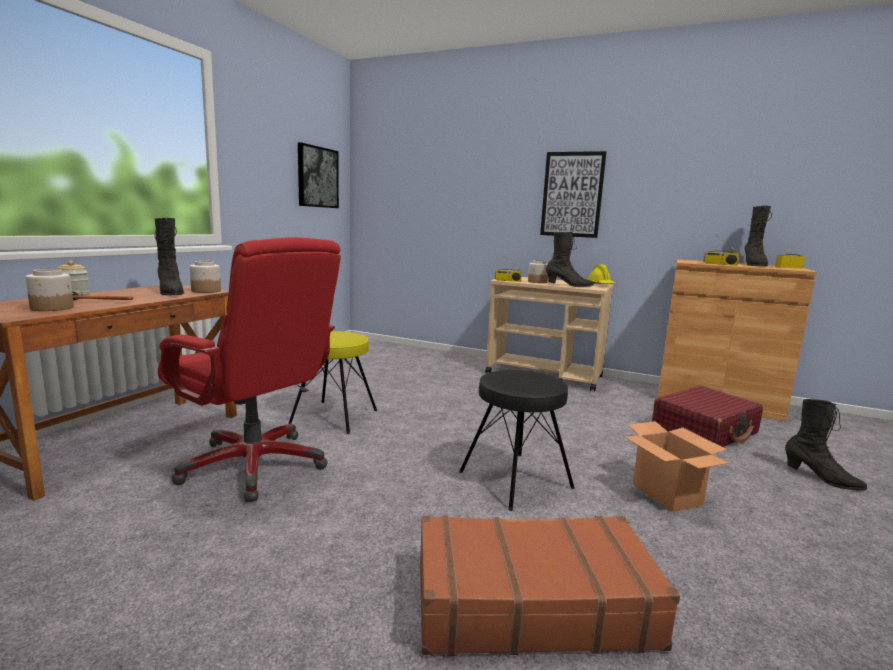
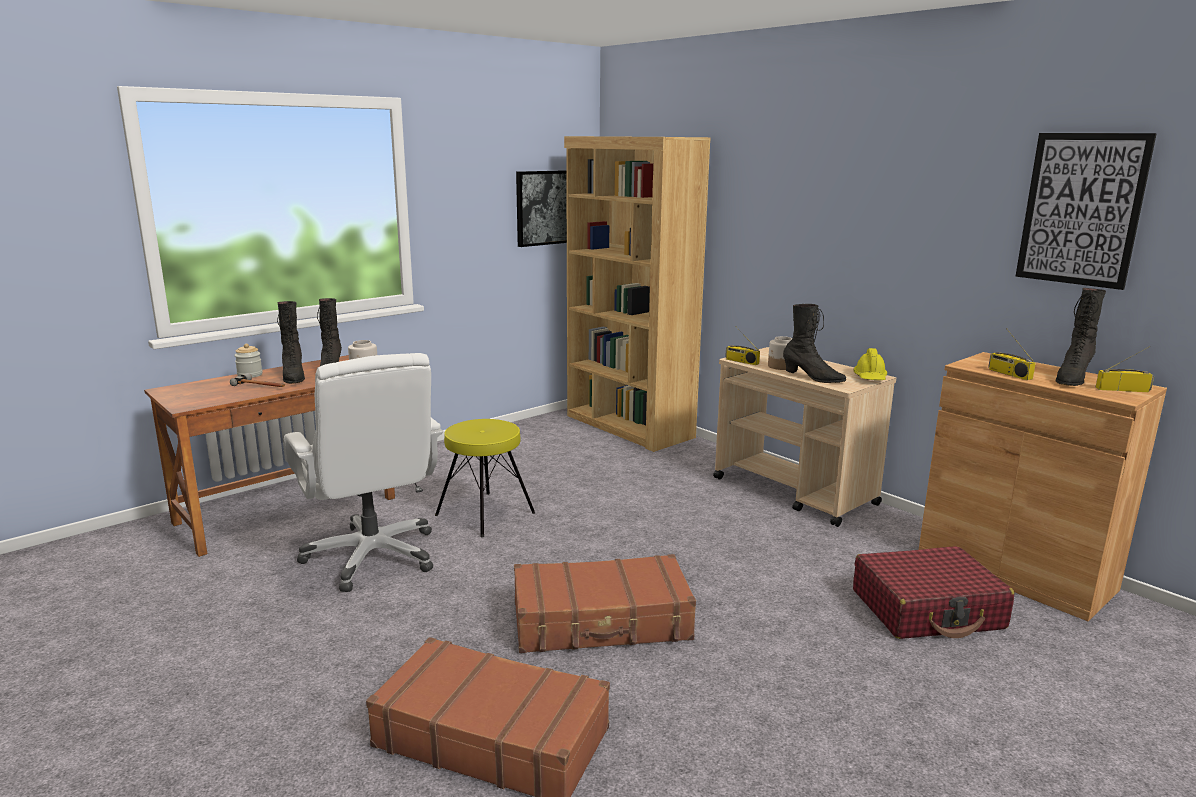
camera: 25 degrees right, 5 degrees up
jar [26,269,74,311] -> none
red office chair [158,237,341,502] -> white office chair [284,353,443,592]
black stool [459,370,575,511] -> brown suitcase [514,554,696,653]
picture [540,151,607,238] -> picture moved to [1015,133,1157,290]
cardboard box [625,421,729,512] -> none
black boot [785,399,867,491] -> black boot moved to [277,301,305,384]
none -> brown bookcase [564,136,711,452]

